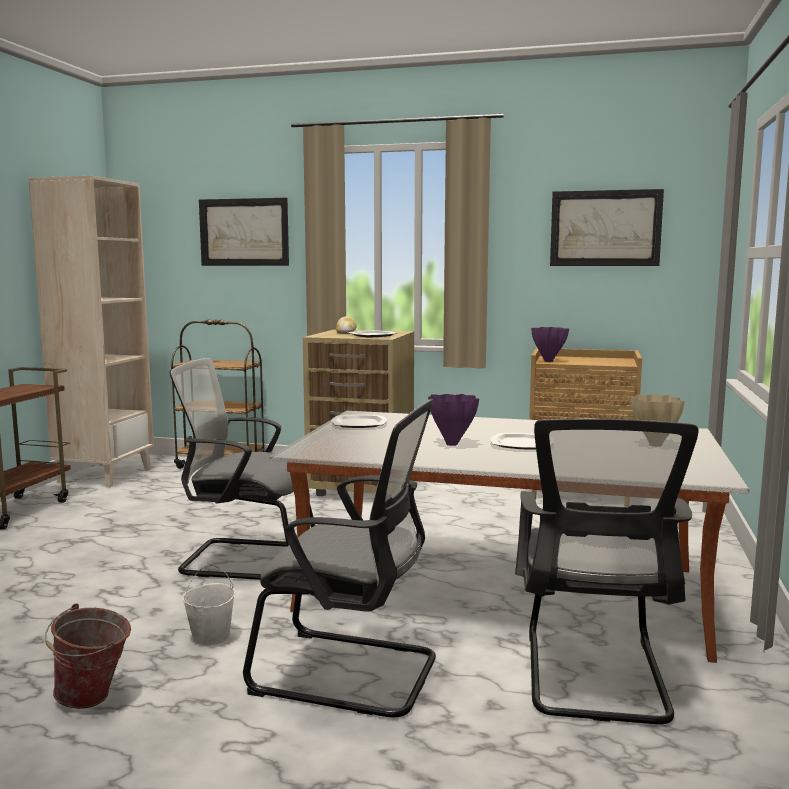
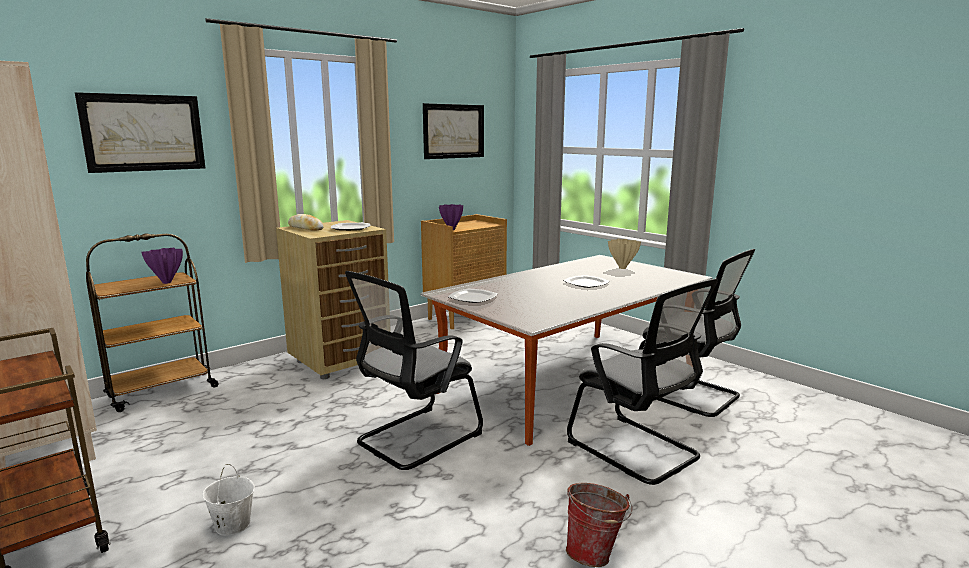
camera: 55 degrees left, 5 degrees up
white bucket [182,564,235,645] -> white bucket moved to [202,464,255,536]
chair [243,399,436,717] -> chair turned 90 degrees clockwise [567,279,718,485]
purple vase [428,394,479,446] -> purple vase moved to [142,248,183,284]

